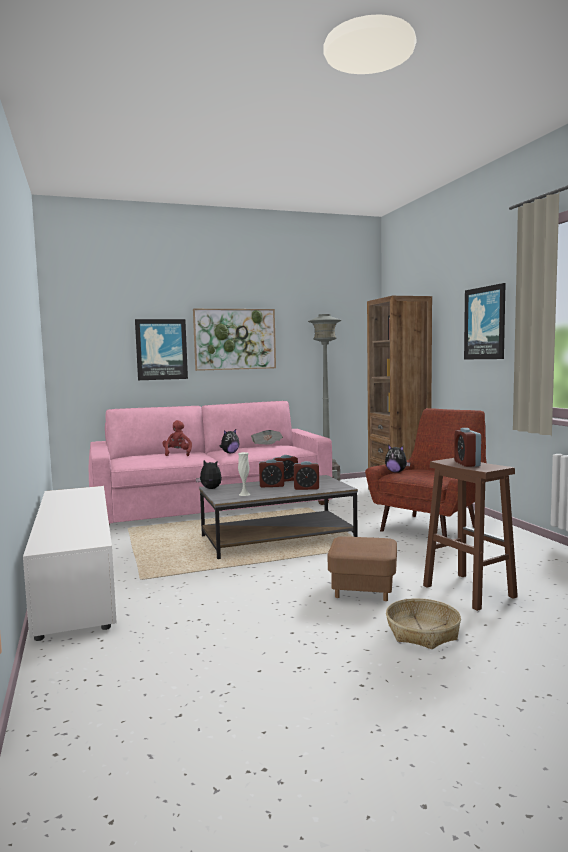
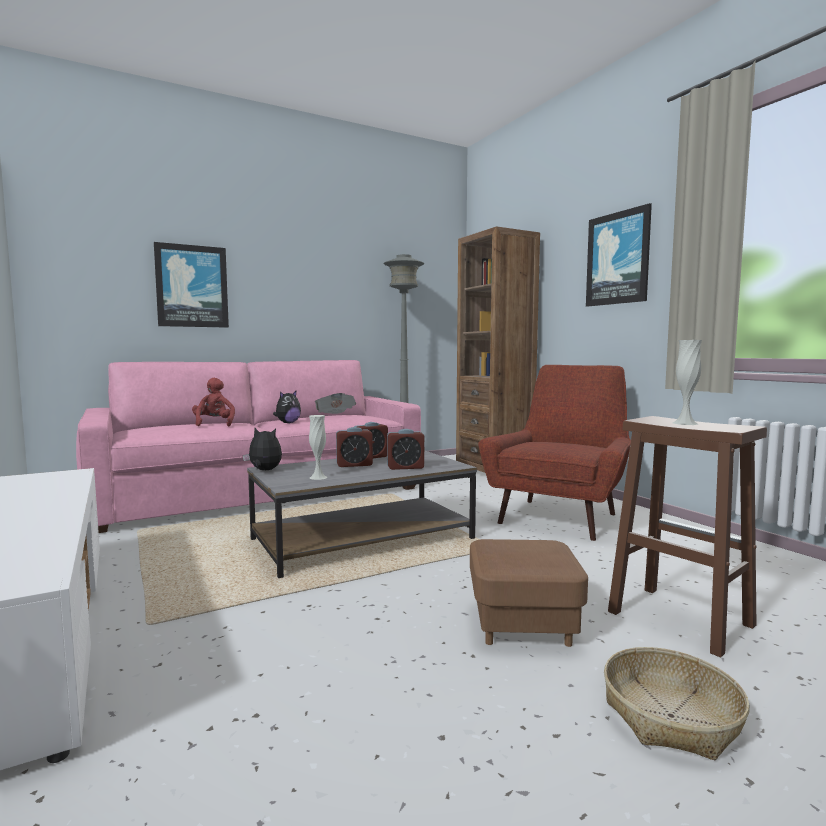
camera: 10 degrees left, 0 degrees up
picture [193,309,276,371] -> none
plush toy [385,445,410,473] -> none
alarm clock [454,428,481,467] -> white vase [672,340,702,425]

